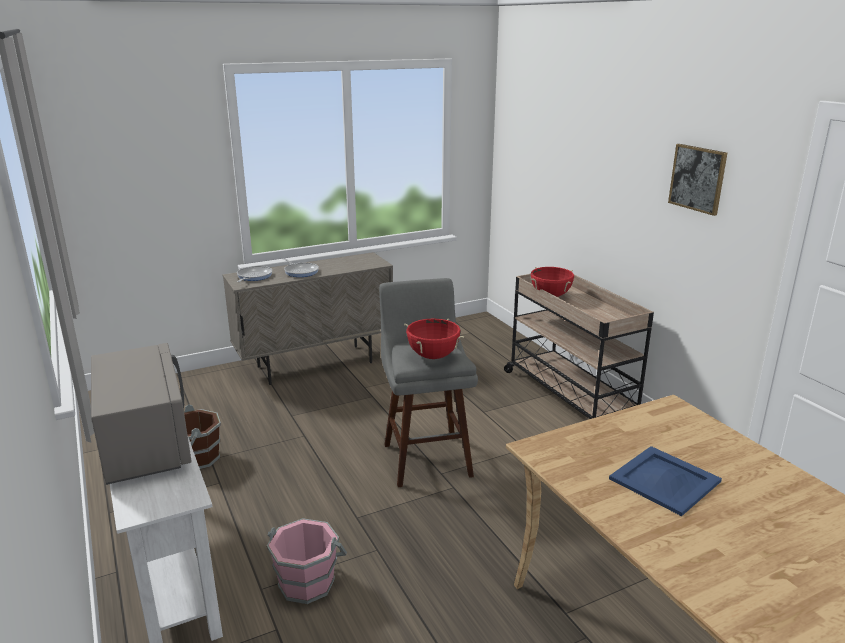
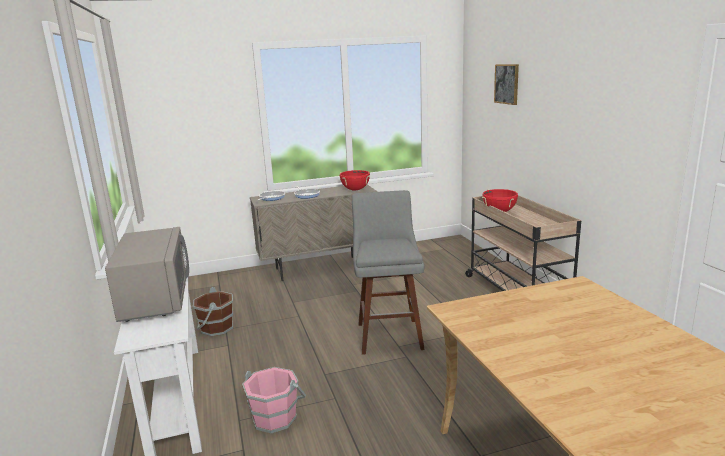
camera: 10 degrees right, 5 degrees down
red cooking pot [404,318,464,359] -> red cooking pot moved to [340,170,370,190]
blue tray [609,446,722,516] -> none
picture [668,144,727,216] -> picture moved to [494,64,519,105]

